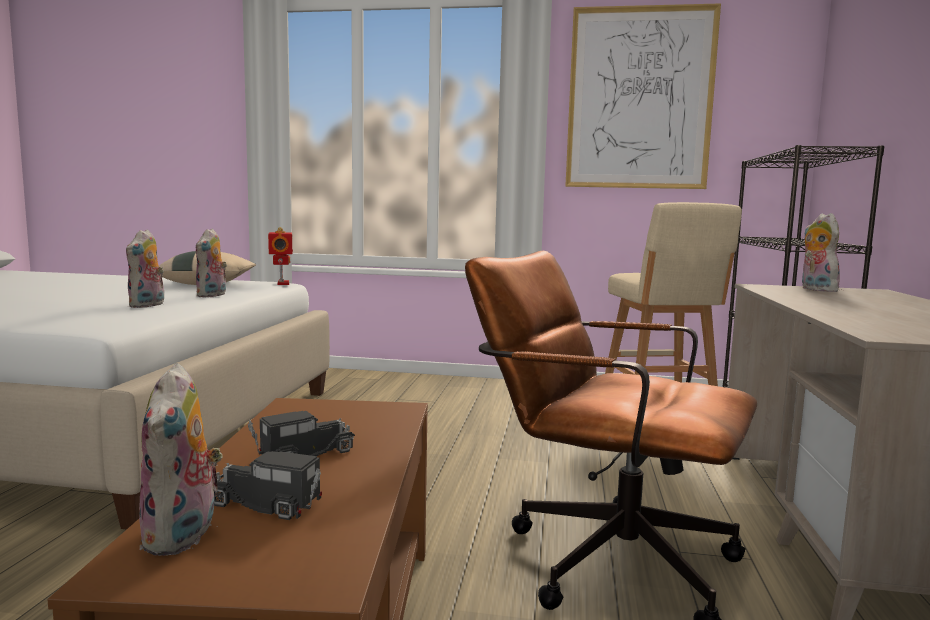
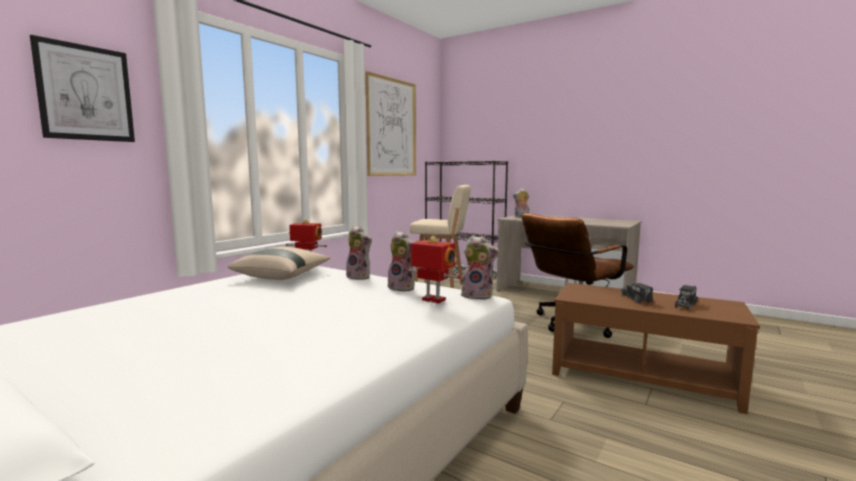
camera: 65 degrees left, 0 degrees up
plush toy [139,363,223,556] -> plush toy moved to [461,235,499,300]
none -> picture [30,35,135,142]
none -> toy robot [406,236,461,303]

